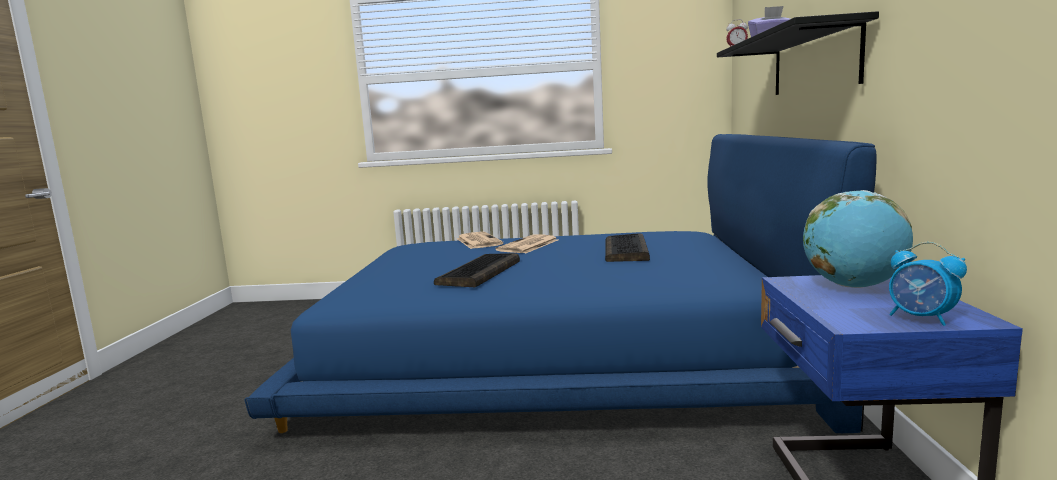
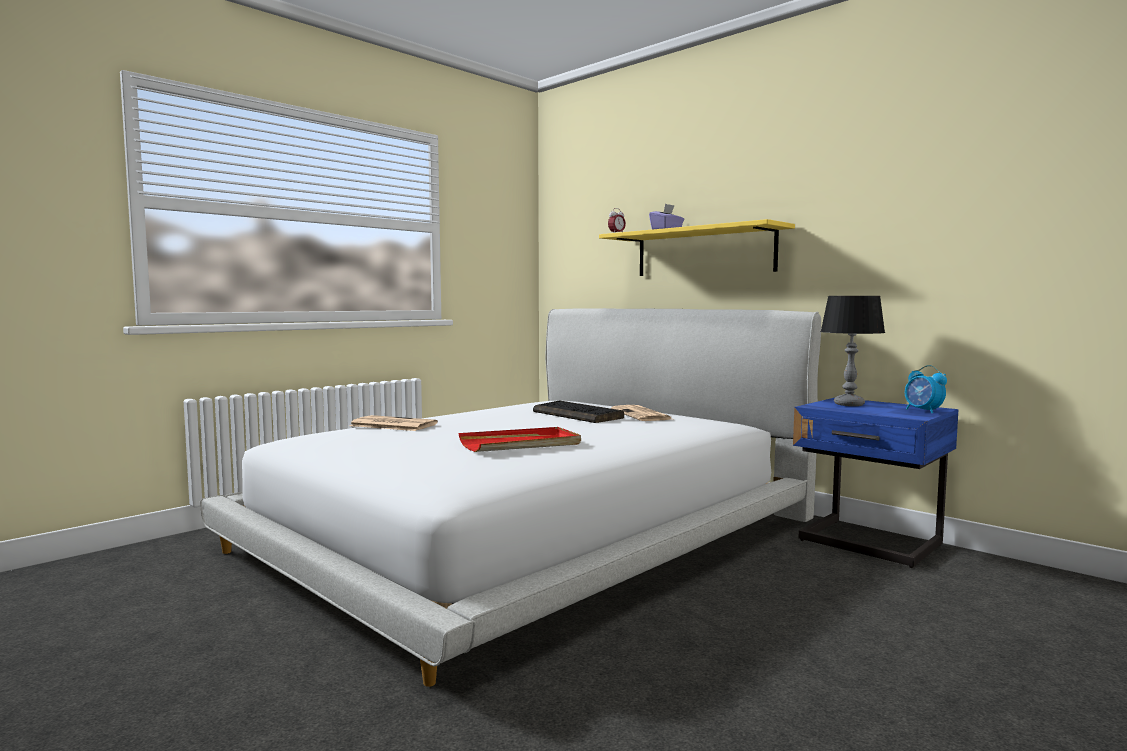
camera: 50 degrees left, 5 degrees down
blue bed [244,134,876,433] -> white bed [200,308,821,687]
keyboard [434,253,520,288] -> red tray [459,427,581,452]
newspaper [496,235,558,253] -> newspaper moved to [611,405,672,421]
black shelf [717,11,879,95] -> yellow shelf [599,219,795,276]
globe [803,190,913,288] -> table lamp [820,296,885,406]
alarm clock [889,242,967,326] -> alarm clock turned 60 degrees clockwise [905,365,947,413]

